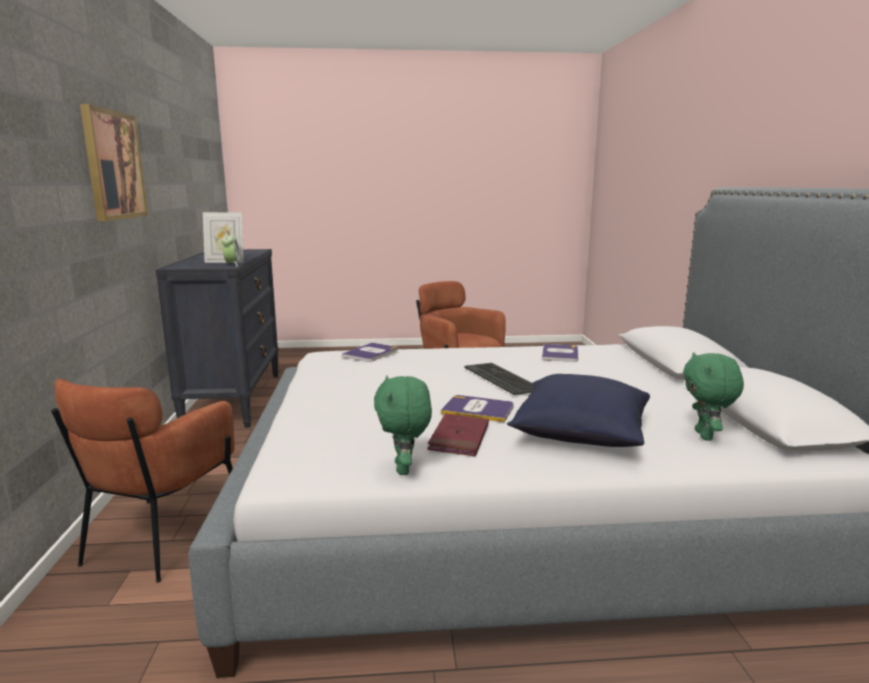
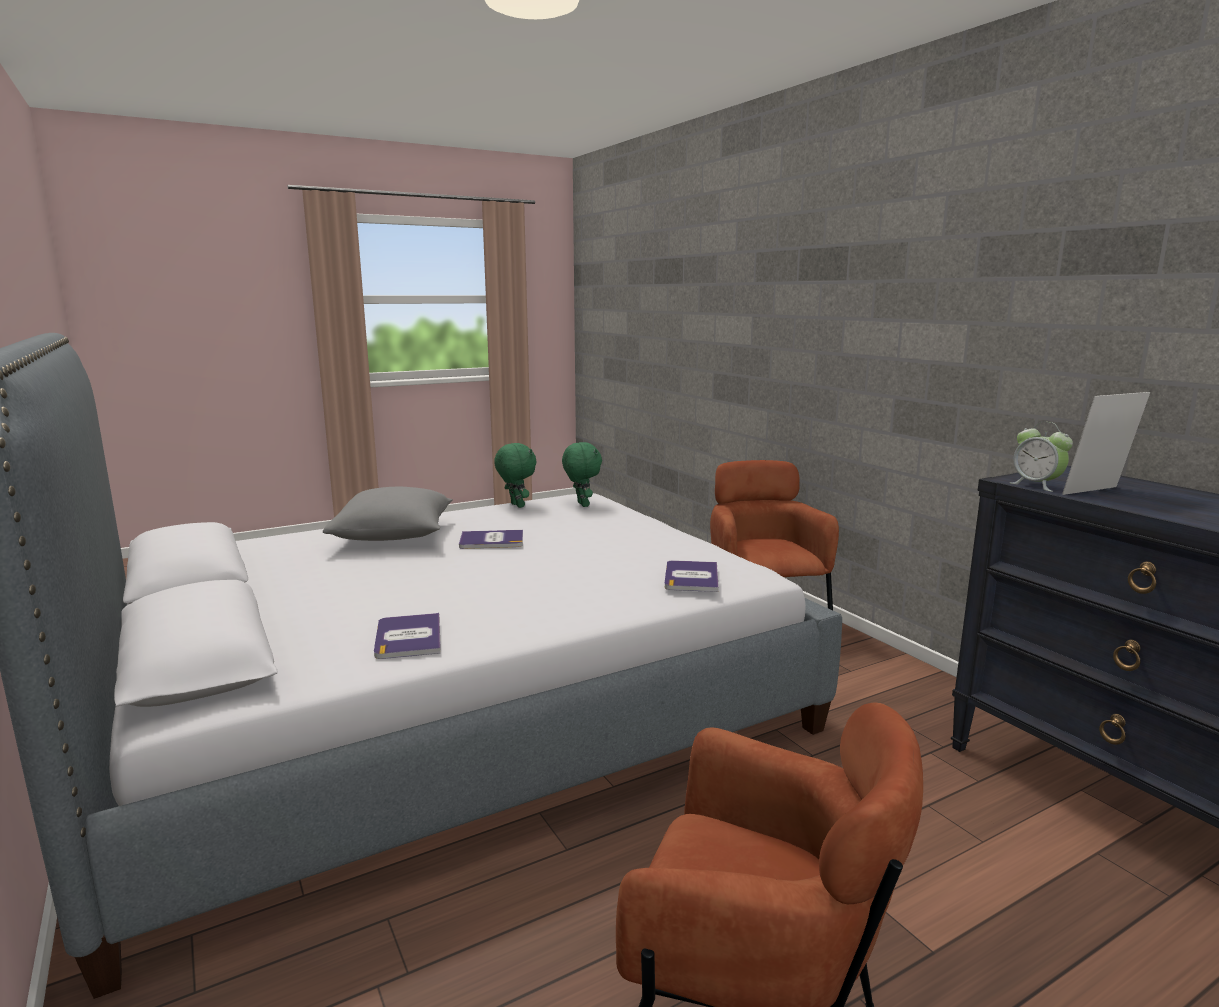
camera: 155 degrees right, 0 degrees up
picture [80,104,148,221] -> none
red book [428,413,489,456] -> none
keyboard [464,363,533,395] -> none
blue pillow [507,374,650,447] -> grey pillow [323,487,453,541]
green plush toy [683,352,744,441] -> green plush toy moved to [562,442,602,507]

